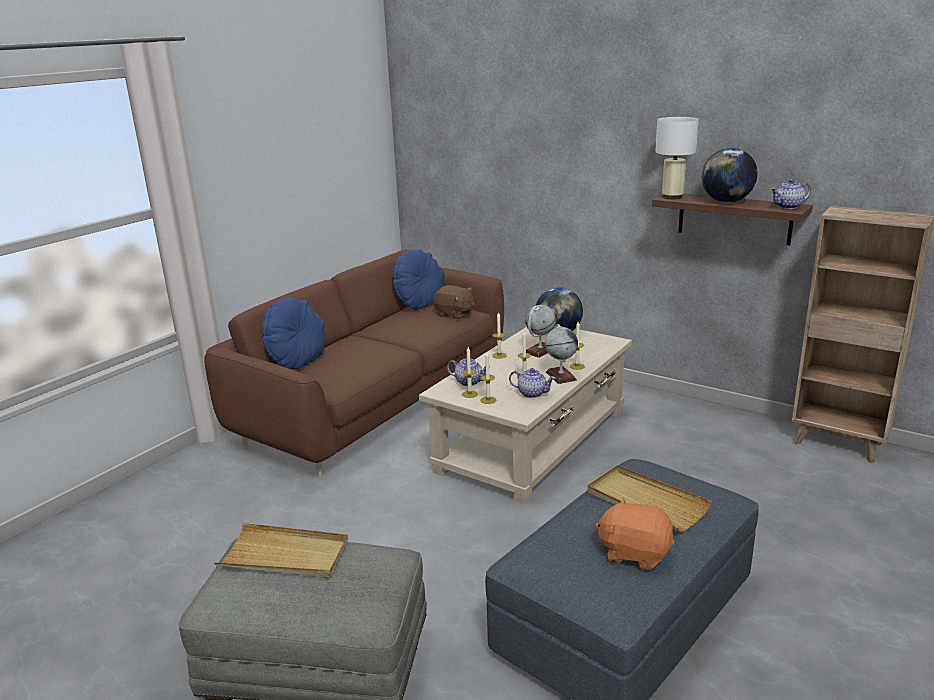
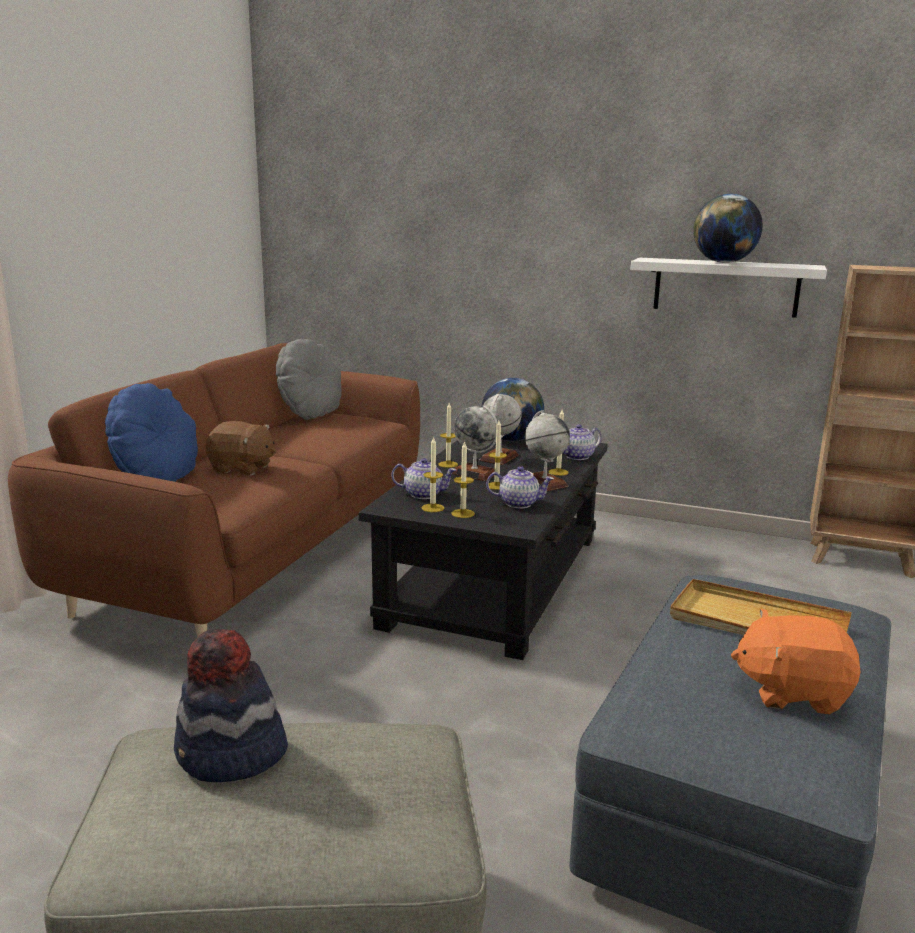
camera: 15 degrees left, 5 degrees down
beige tray [214,523,348,578] -> hat [174,628,288,782]
blue pillow [393,249,445,310] -> grey pillow [276,339,342,420]
beige coffee table [419,327,632,505] -> black coffee table [359,439,608,660]
brown plush toy [433,285,475,320] -> brown plush toy moved to [206,421,276,475]
brown shelf [652,193,813,246] -> white shelf [630,258,827,318]
white table lamp [656,117,699,199] -> none
teapot [771,179,811,209] -> teapot moved to [562,424,602,460]
none -> globe [452,406,498,481]

